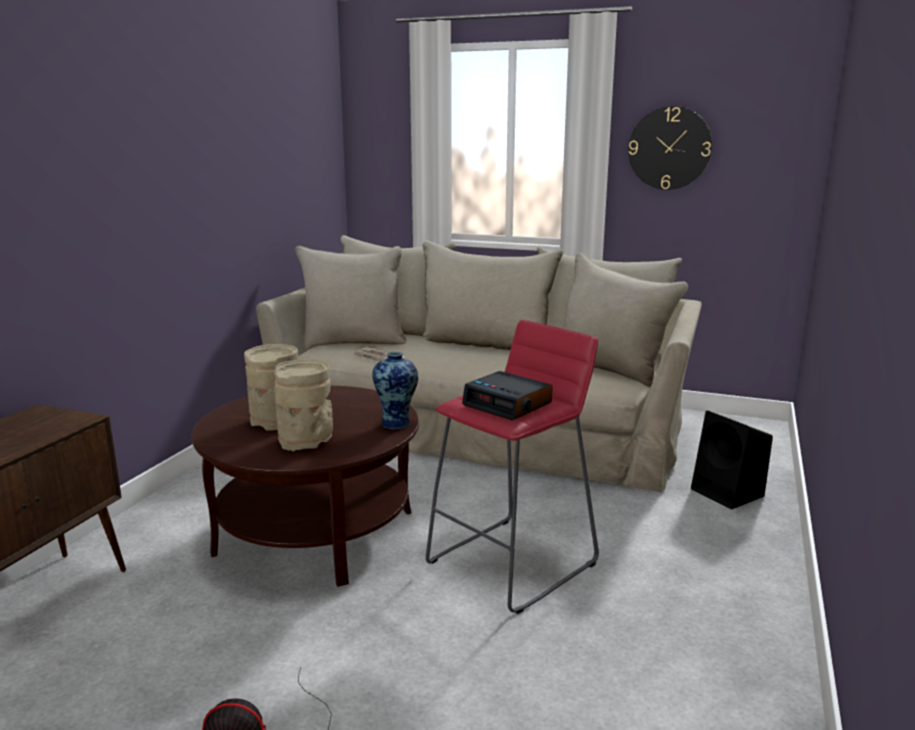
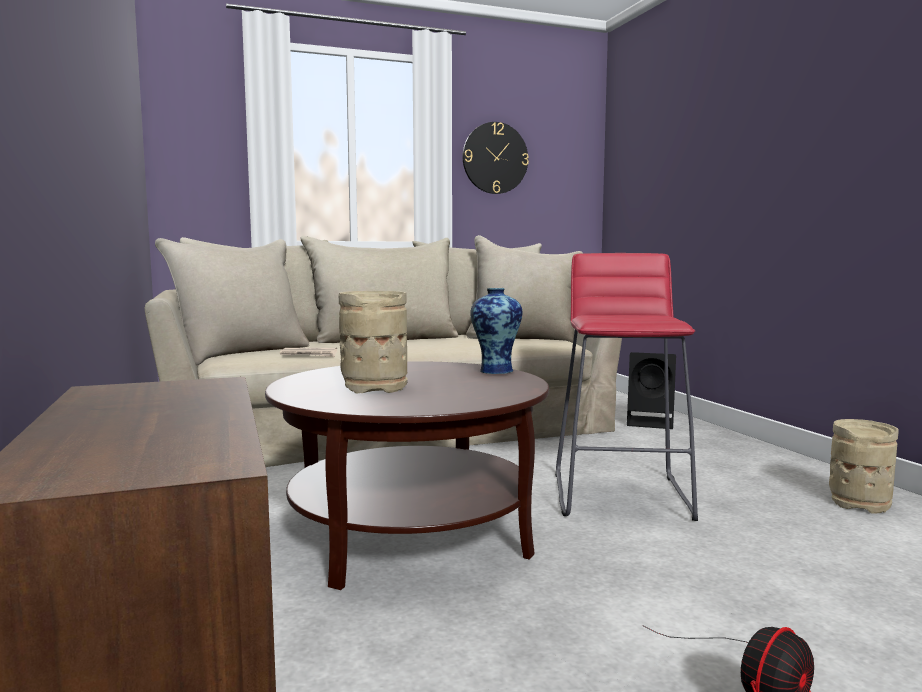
camera: 40 degrees left, 10 degrees down
beige vase [274,359,333,451] -> beige vase moved to [829,419,899,514]
alarm clock [462,371,553,421] -> none

